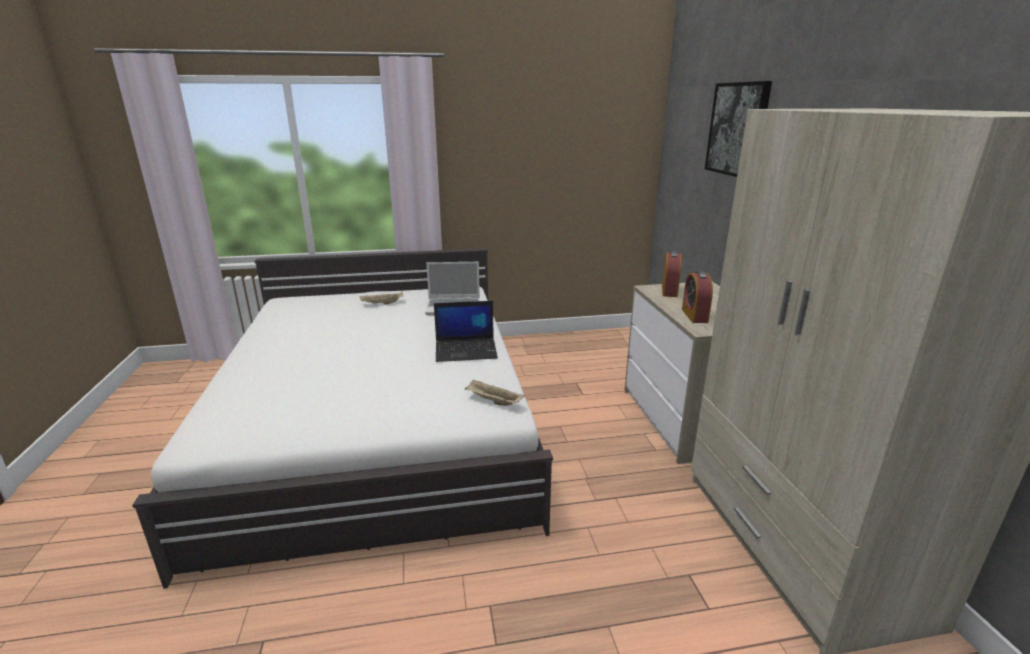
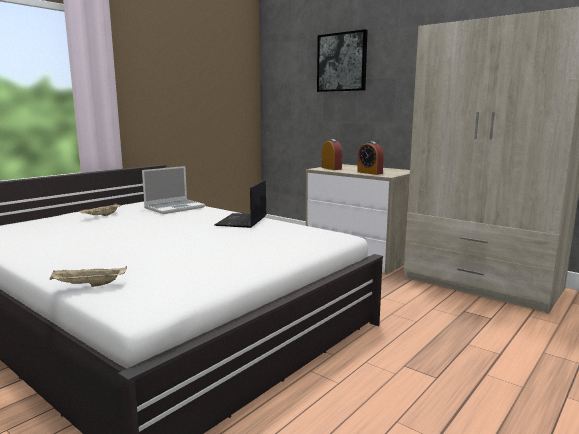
camera: 40 degrees left, 10 degrees down
laptop [434,301,498,362] -> laptop turned 150 degrees clockwise [214,180,267,228]
beige tray [465,379,525,406] -> beige tray moved to [50,266,127,287]

